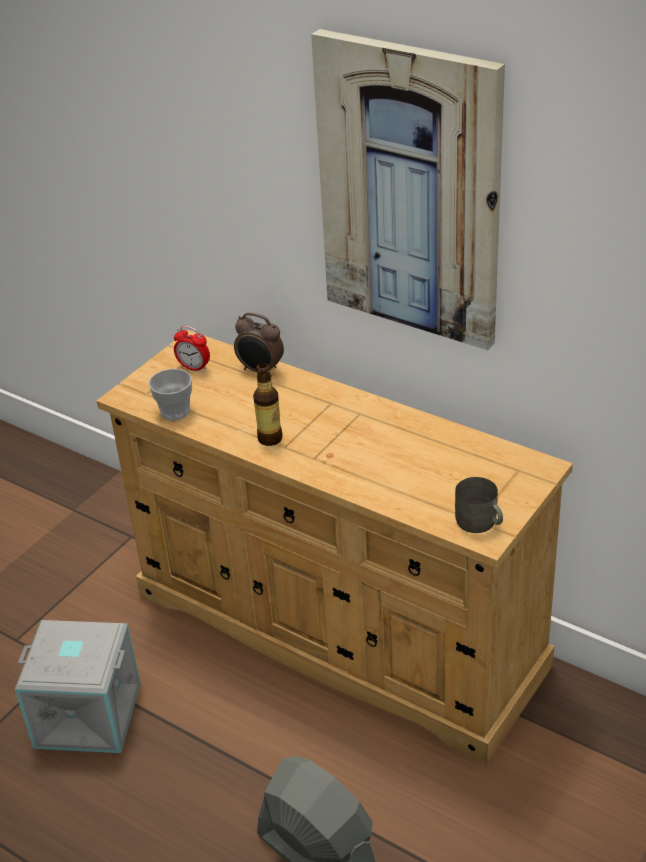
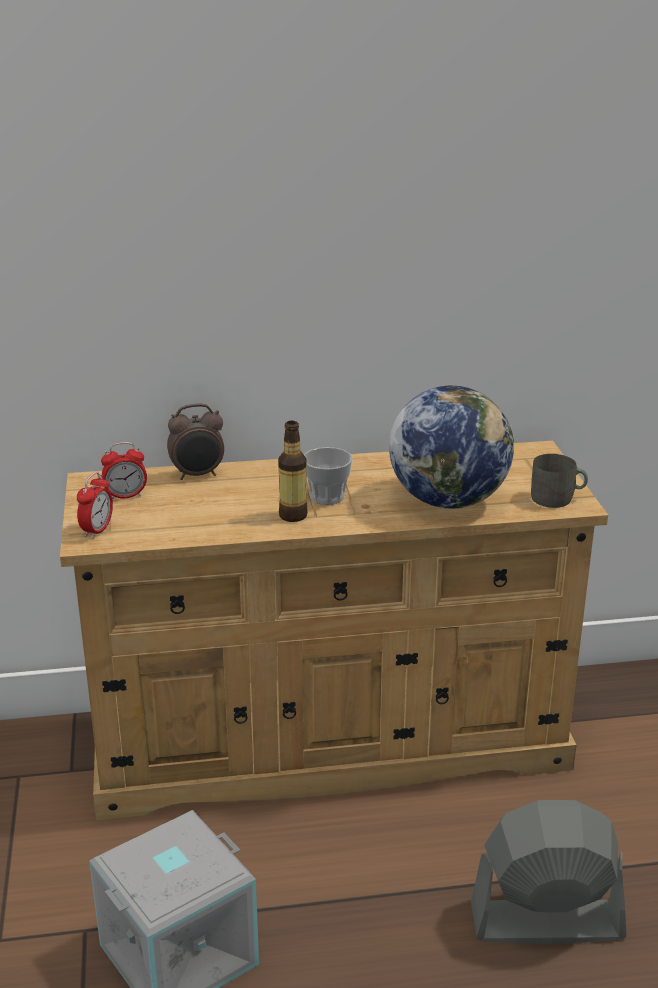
camera: 45 degrees left, 10 degrees down
cup [148,369,192,421] -> cup moved to [304,447,353,505]
picture [311,29,505,350] -> none
none -> alarm clock [77,472,113,539]
none -> globe [389,385,514,509]

